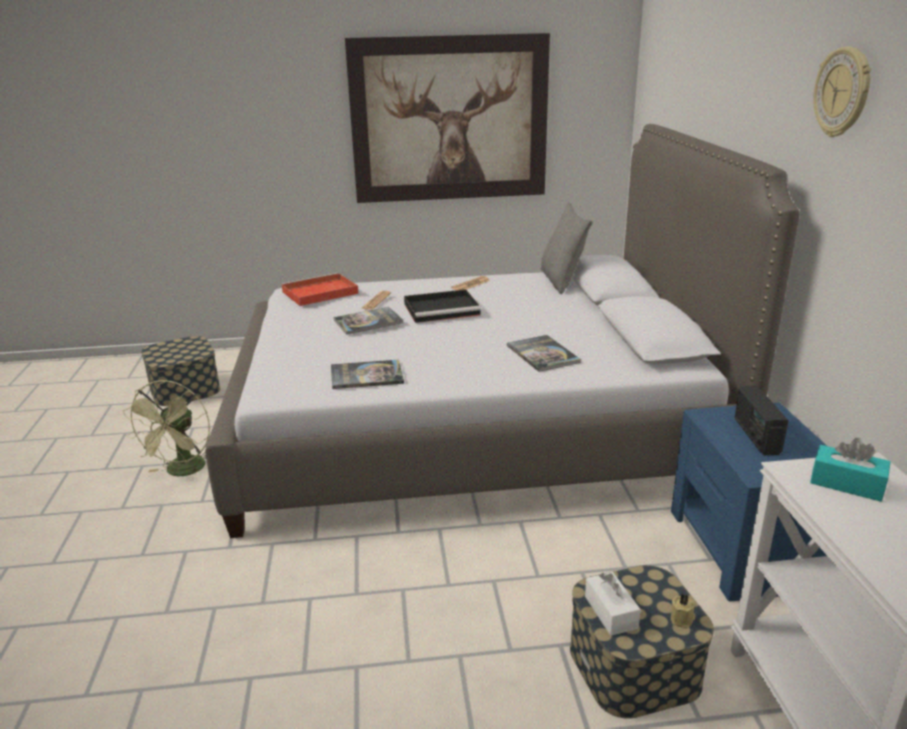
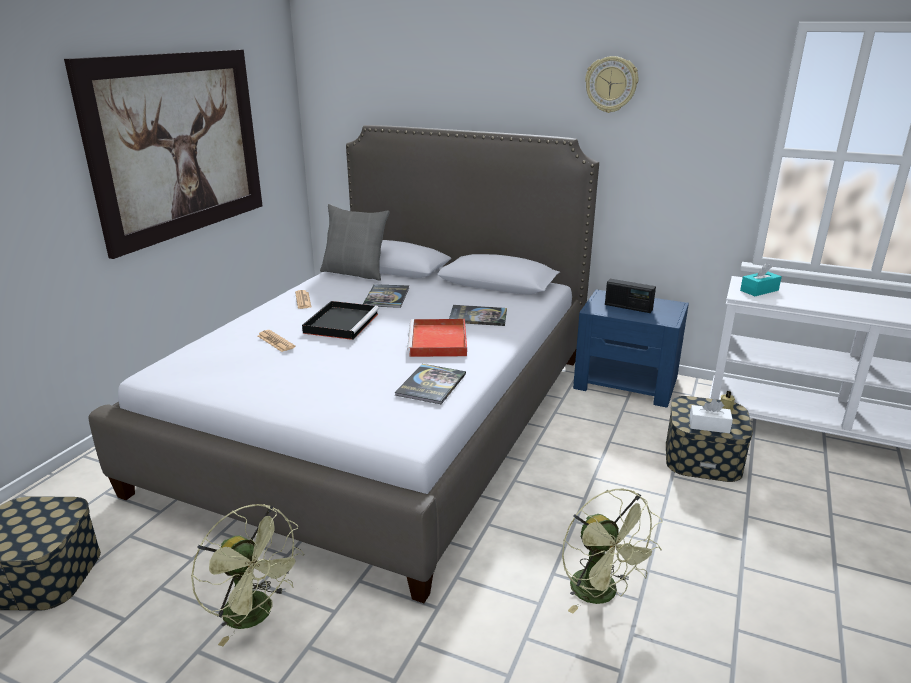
camera: 60 degrees left, 0 degrees up
red tray [281,273,359,306] -> red tray moved to [407,319,467,357]
book [333,307,404,335] -> book moved to [363,284,409,308]
none -> green fan [562,489,662,614]

